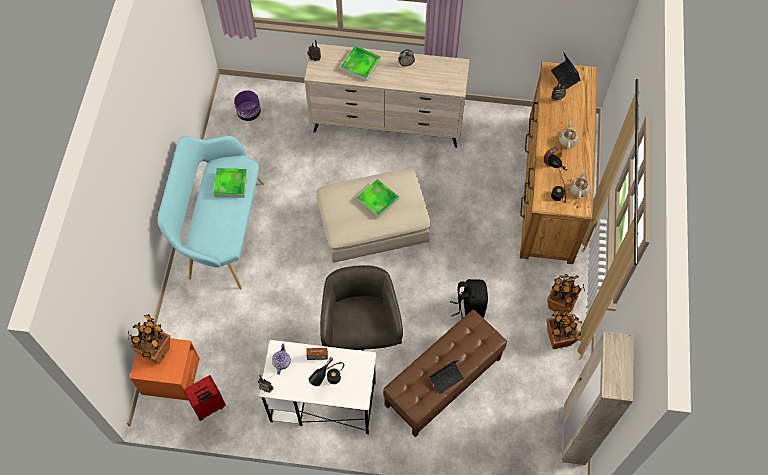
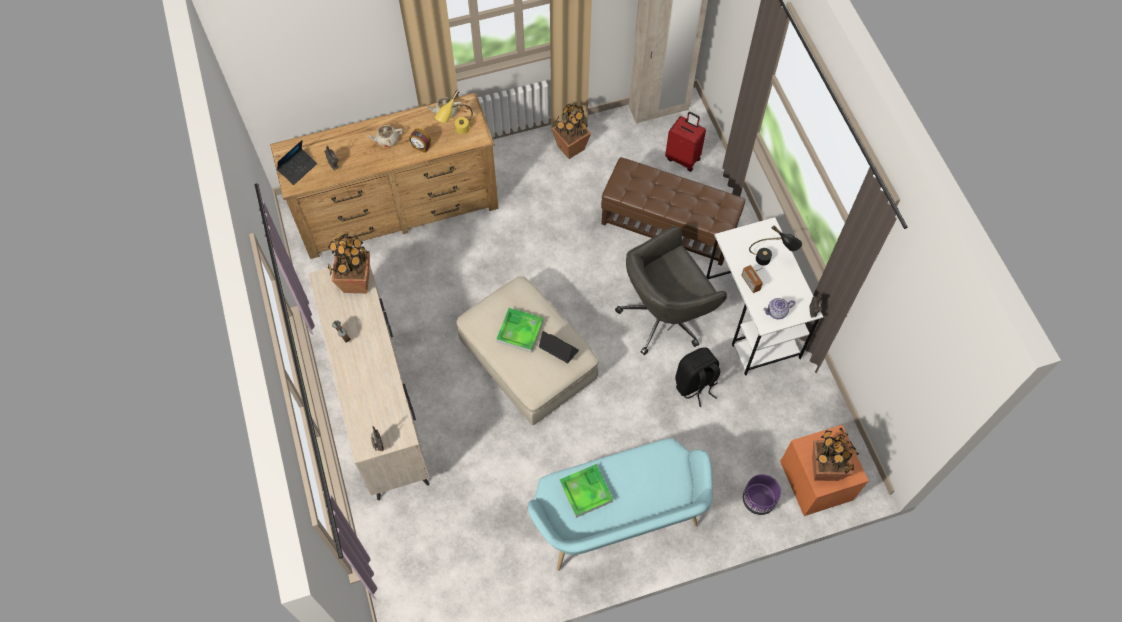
camera: 115 degrees left, 0 degrees up
red suitcase [183,375,226,421] -> red suitcase moved to [665,111,706,172]
purple planter [234,90,261,121] -> purple planter moved to [743,474,781,515]
tray [341,46,381,81] -> none
laptop [429,360,464,394] -> laptop moved to [539,331,579,363]
black backpack [450,279,488,318] -> black backpack moved to [675,347,720,407]
black table lamp [547,154,568,203] -> yellow table lamp [435,90,473,134]
potted plant [547,274,585,314] -> potted plant moved to [328,235,370,293]

